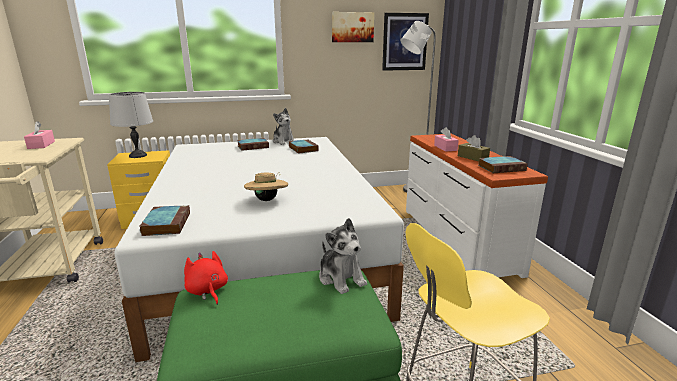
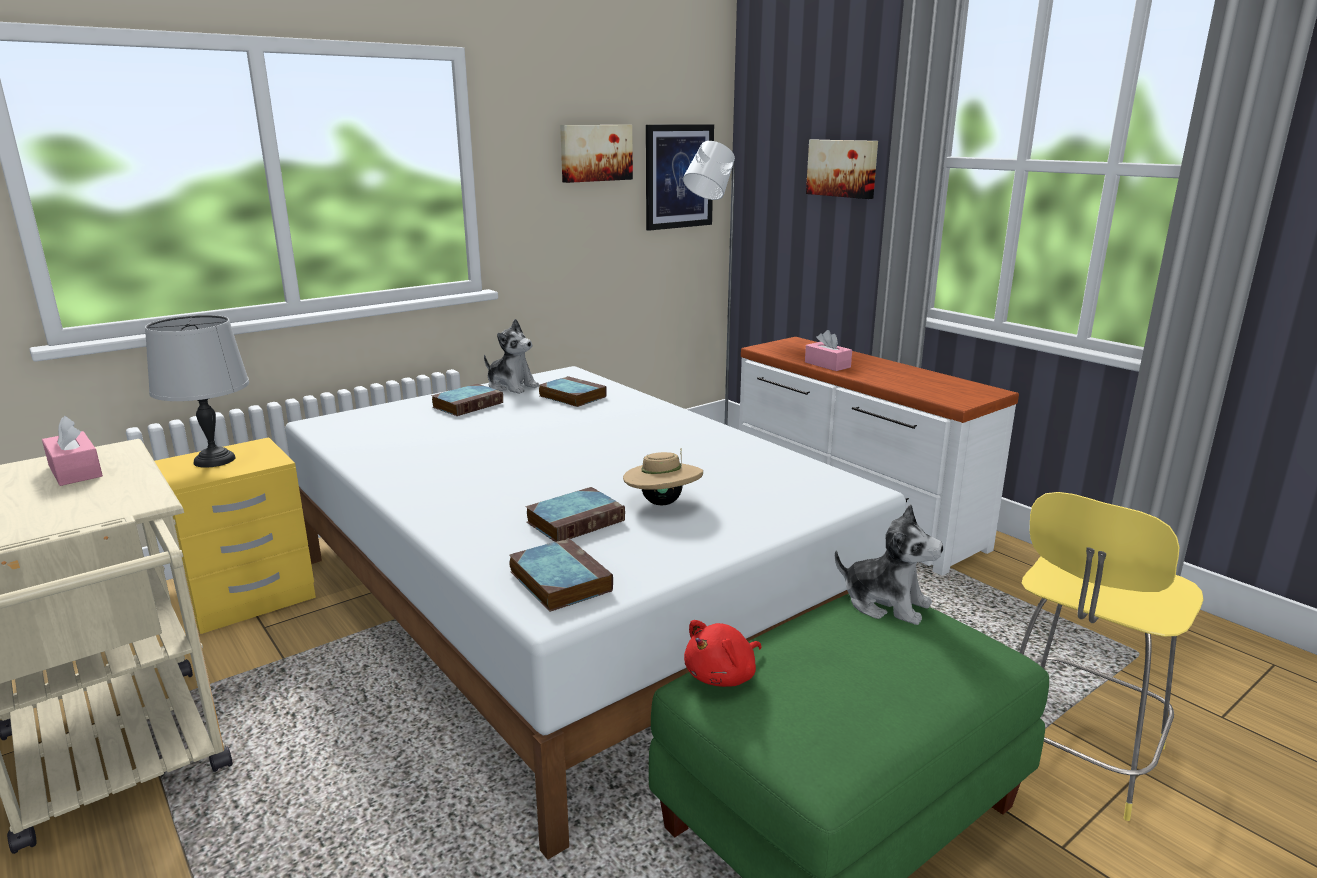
camera: 25 degrees left, 0 degrees up
red plush toy [184,251,228,305] -> red plush toy turned 75 degrees counterclockwise [684,620,762,687]
brown tissue box [458,135,490,161] -> none
book [478,156,528,173] -> book moved to [525,487,625,542]
none -> picture [806,140,878,199]

